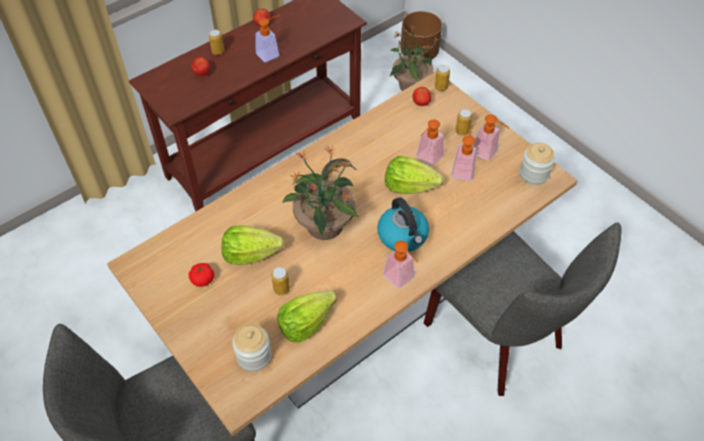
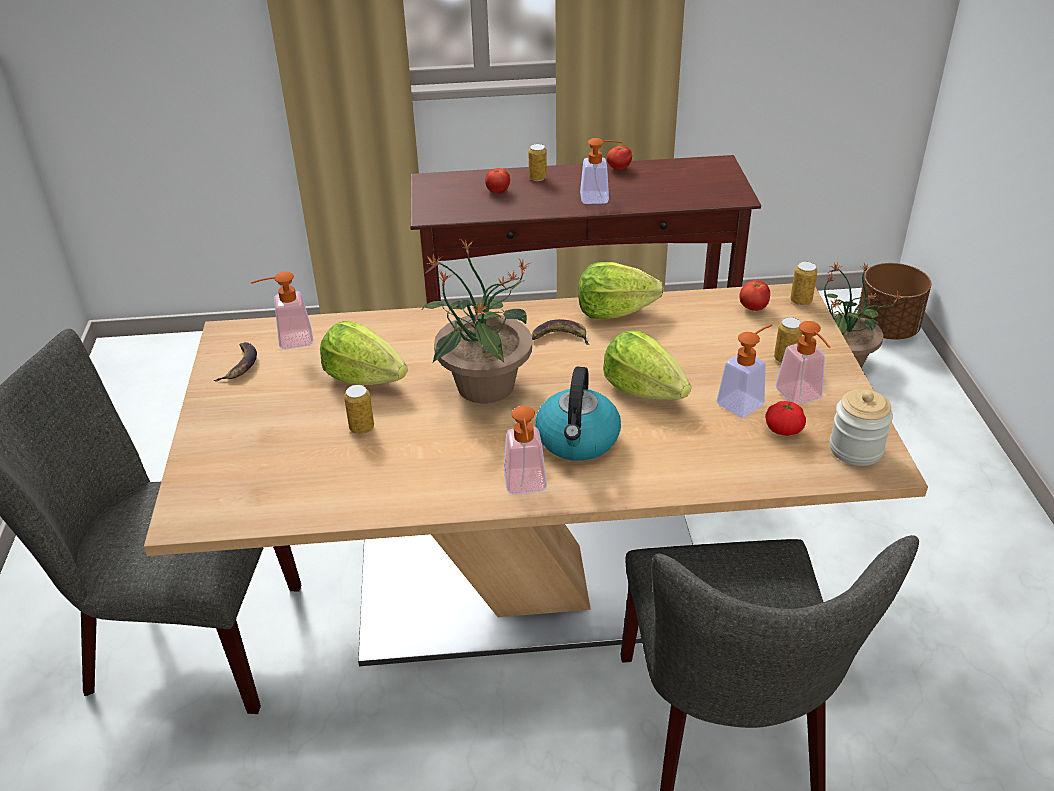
camera: 35 degrees right, 15 degrees down
tomato [189,263,214,287] -> tomato moved to [765,401,806,436]
jar [232,324,271,371] -> none
lettuce [277,291,337,343] -> lettuce moved to [578,262,664,319]
soap dispenser [416,119,444,166] -> soap dispenser moved to [250,271,313,350]
none -> banana [214,342,257,381]

